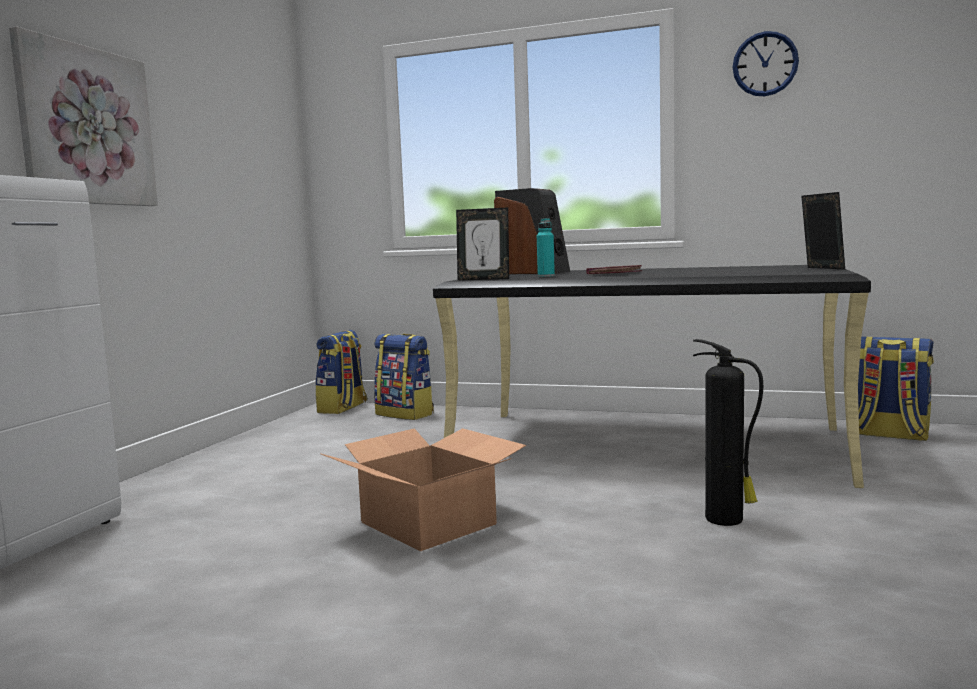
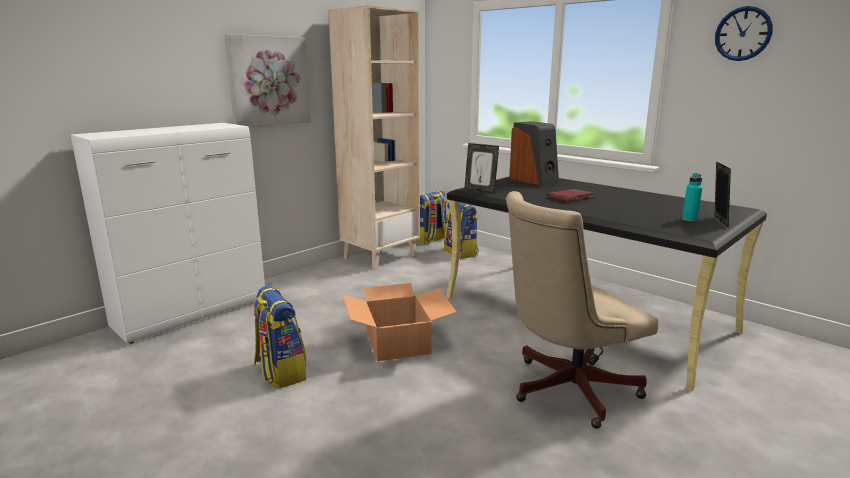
camera: 25 degrees right, 10 degrees up
turquoise bottle [537,218,555,277] -> turquoise bottle moved to [682,173,702,221]
fire extinguisher [693,339,763,526] -> beige office chair [506,191,658,429]
backpack [858,336,934,441] -> backpack moved to [254,286,306,389]
none -> beige bookcase [328,5,420,270]

